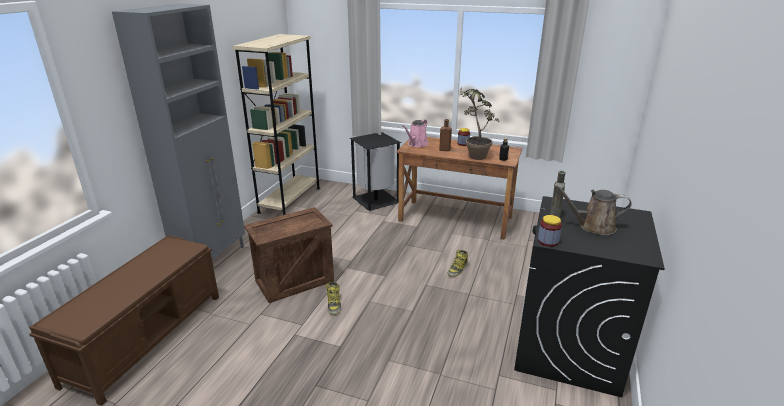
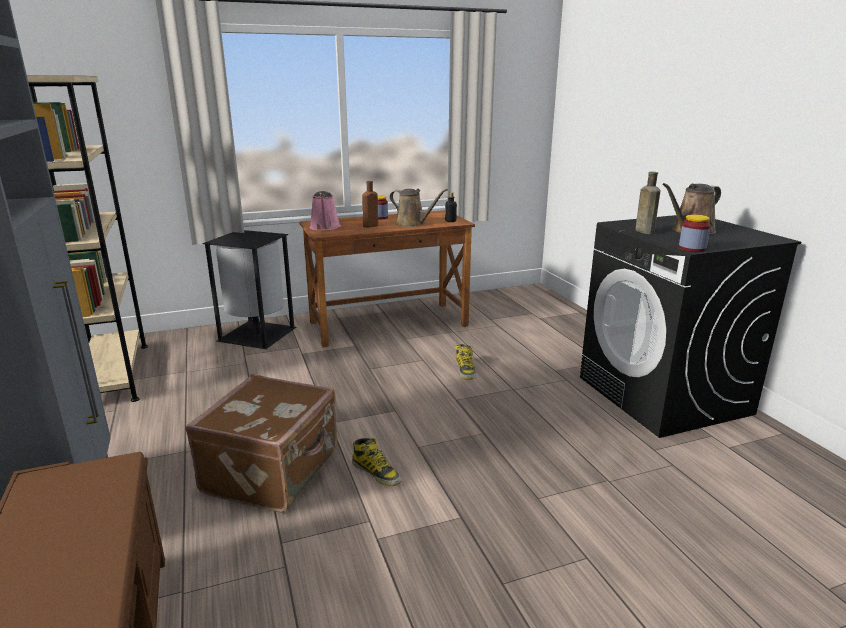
camera: 40 degrees left, 5 degrees down
crate [244,207,334,303] -> brown suitcase [185,374,338,512]
potted plant [460,87,500,160] -> brown watering can [390,189,448,227]

